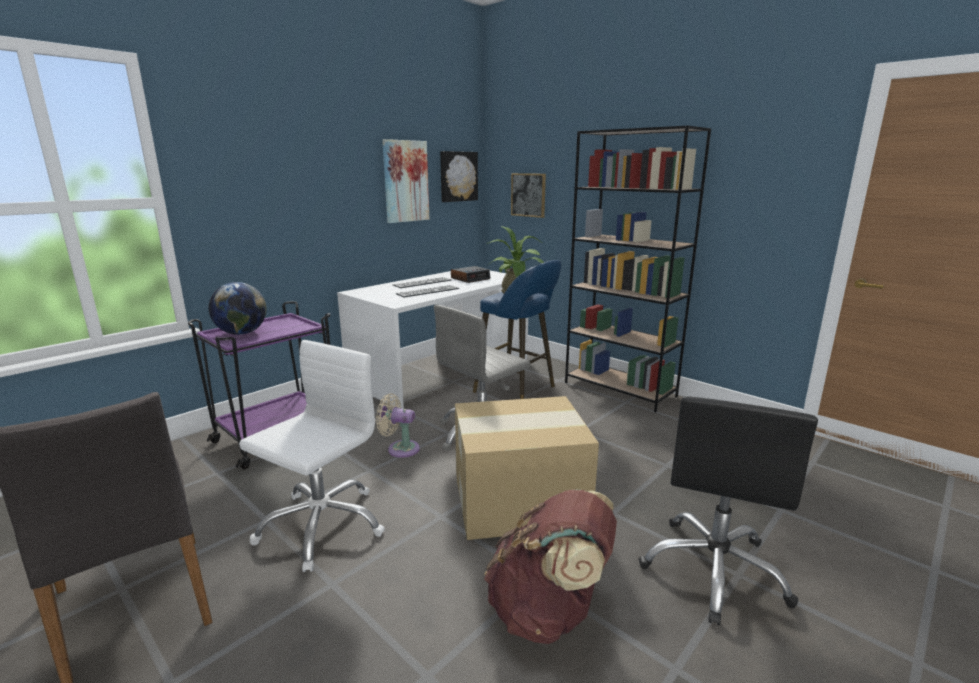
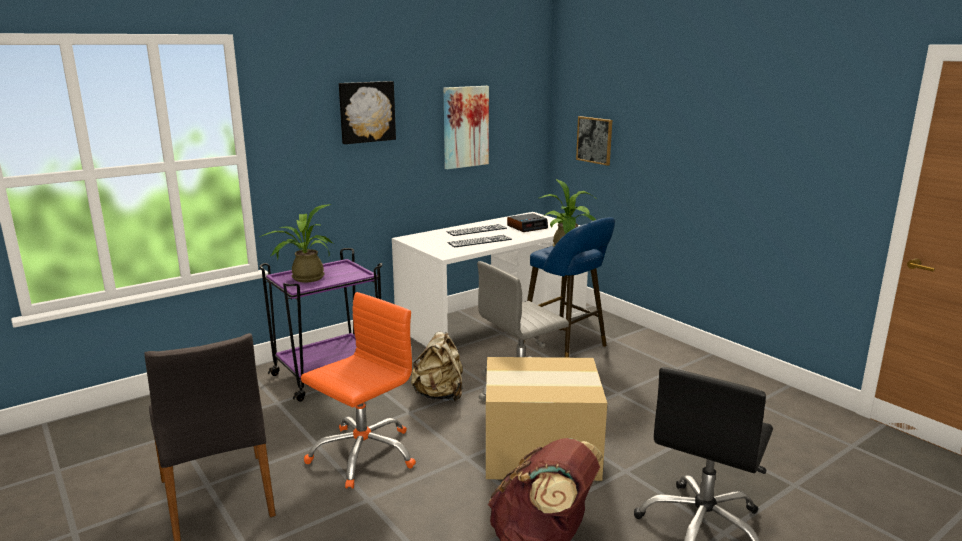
camera: 10 degrees right, 0 degrees up
globe [208,282,267,335] -> potted plant [259,204,335,282]
white office chair [239,340,385,572] -> orange office chair [301,292,416,489]
beige fan [376,394,420,458] -> beige backpack [411,332,463,401]
picture [440,151,478,202] -> picture moved to [339,81,396,144]
beige bookcase [565,126,711,412] -> none

